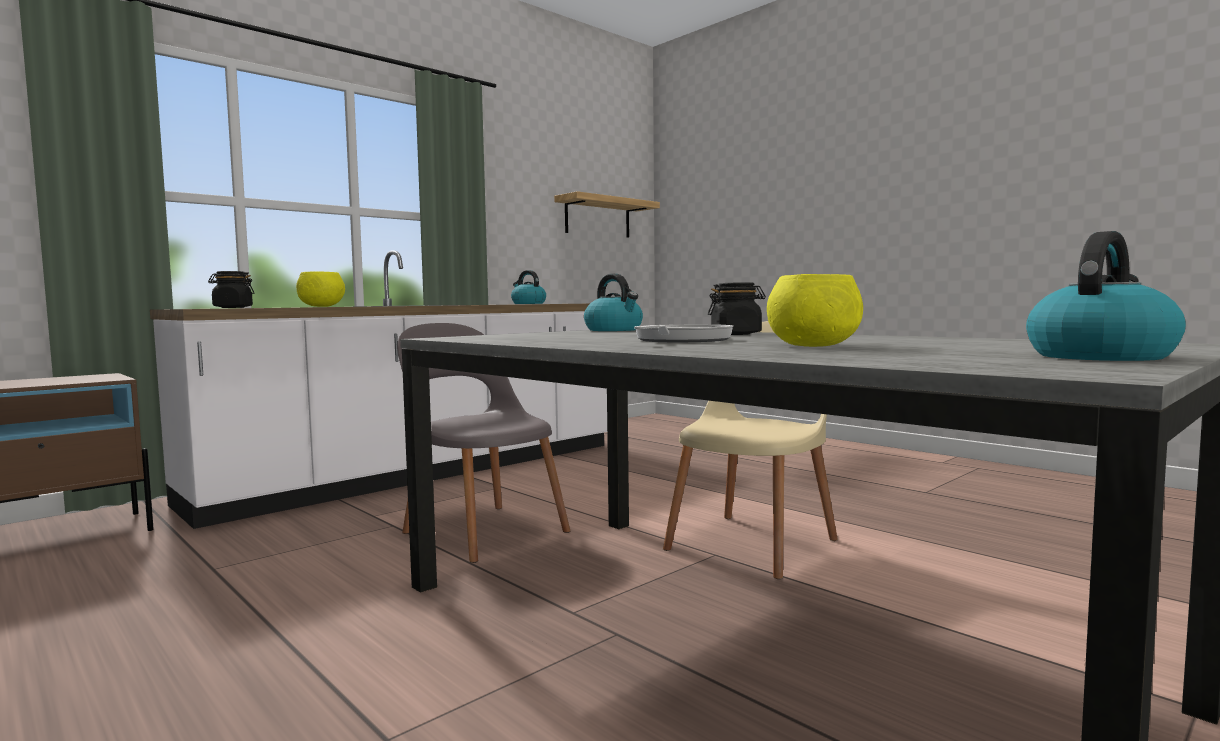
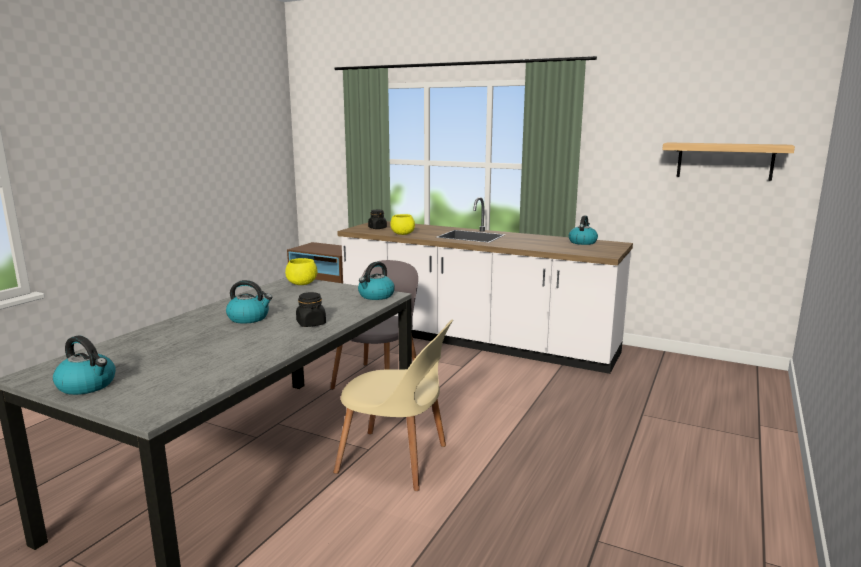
camera: 70 degrees right, 10 degrees up
frying pan [634,324,733,342] -> kettle [226,280,272,324]
yellow bowl [767,274,863,347] -> yellow bowl moved to [285,258,318,285]

